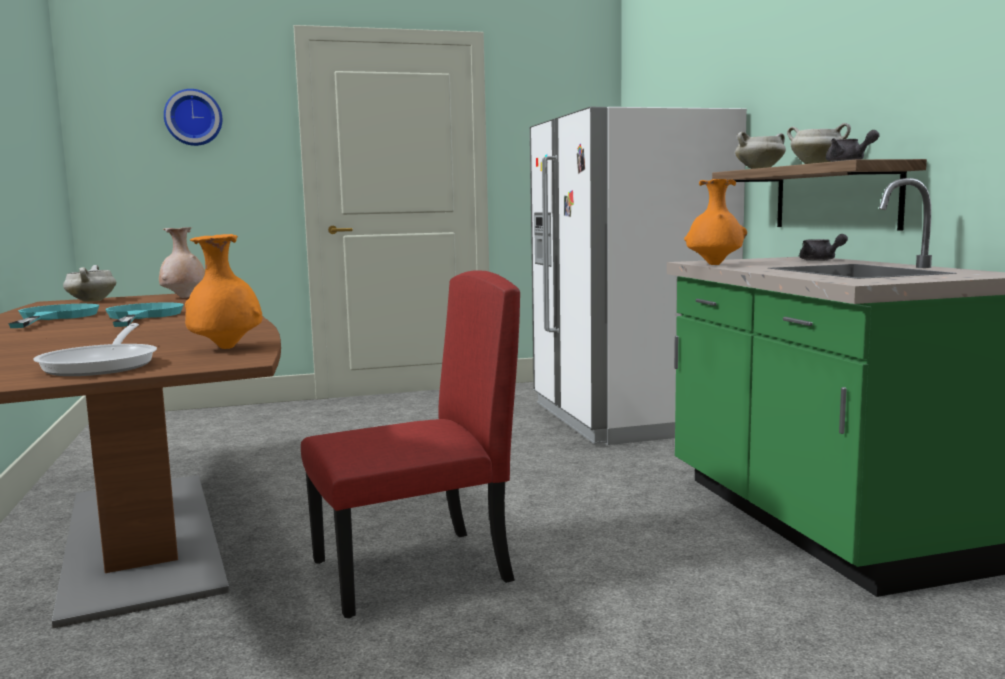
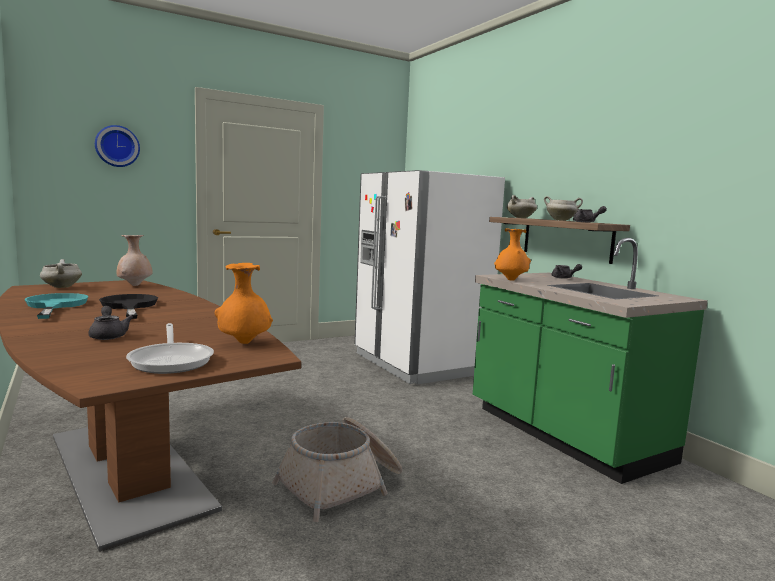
camera: 15 degrees left, 0 degrees up
turquoise frying pan [105,302,184,327] -> black frying pan [99,294,158,319]
red chair [301,270,520,618] -> basket [272,417,402,522]
none -> grey teapot [89,306,133,340]

